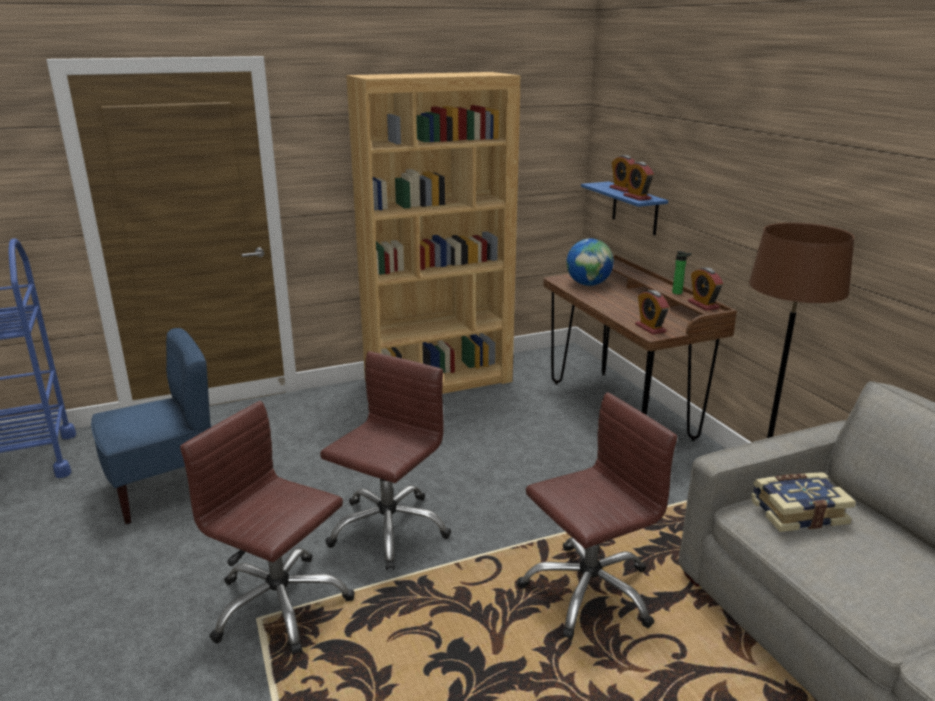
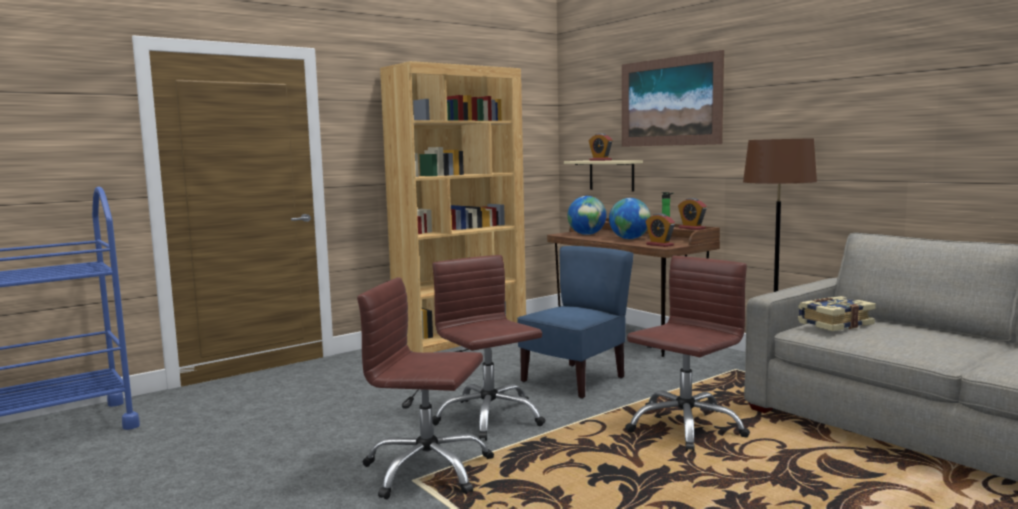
camera: 15 degrees left, 15 degrees down
blue chair [91,328,212,524] -> blue chair moved to [517,246,633,399]
brown office chair [320,351,451,570] -> brown office chair turned 45 degrees counterclockwise [432,255,546,441]
blue shelf [581,181,668,236] -> beige shelf [564,160,643,191]
alarm clock [623,162,654,201] -> none
none -> globe [609,198,651,239]
none -> picture [622,50,724,147]

